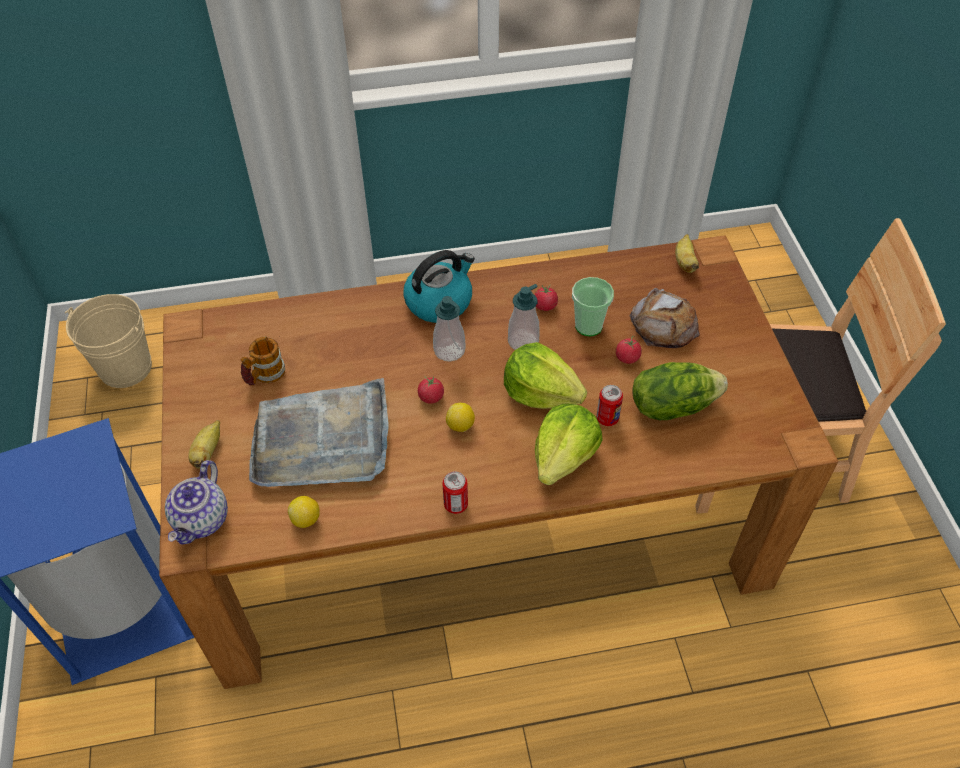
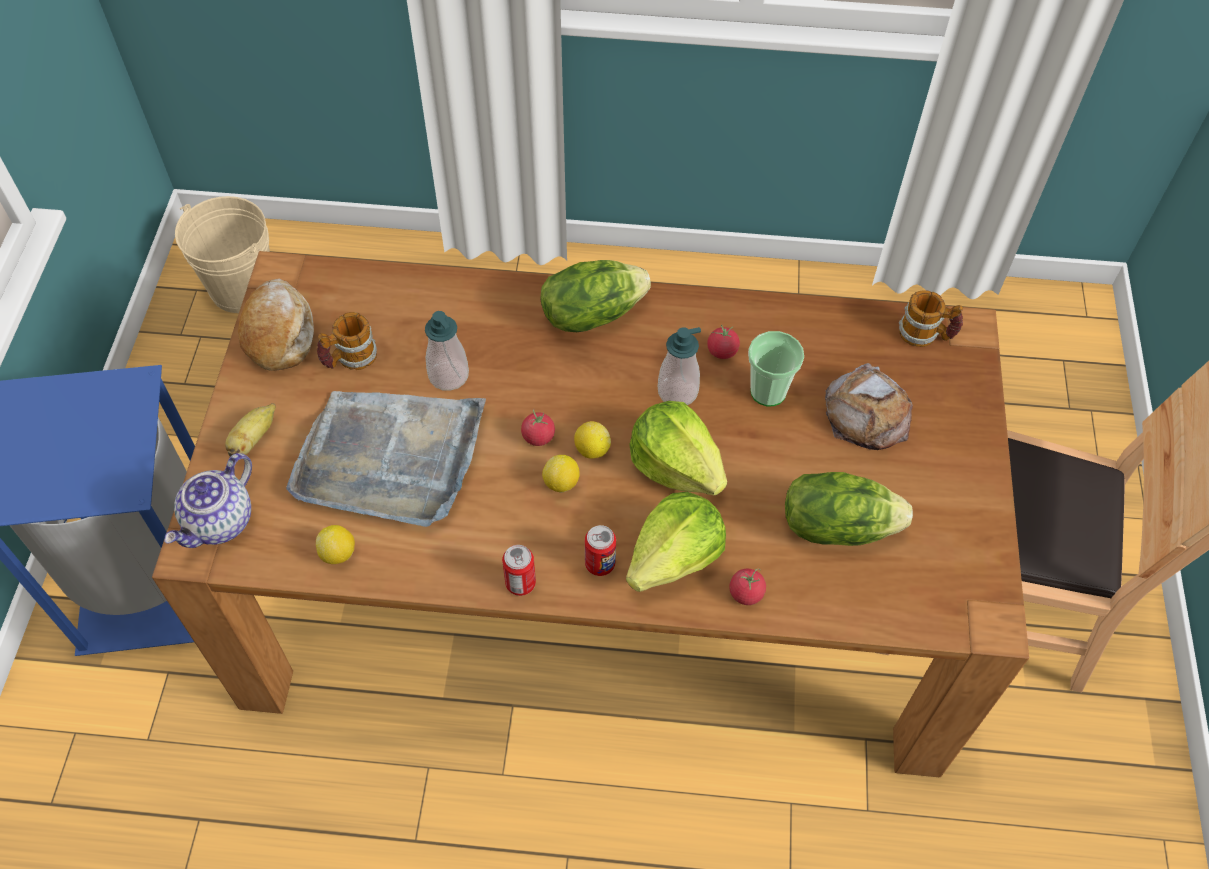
camera: 15 degrees right, 5 degrees up
kettle [403,250,475,323] -> lettuce [540,260,651,332]
soap dispenser [433,296,465,361] -> soap dispenser moved to [425,311,469,391]
can [596,385,623,426] -> can moved to [585,525,616,576]
tomato [616,335,642,364] -> tomato moved to [729,569,766,605]
banana [675,234,699,273] -> mug [899,290,963,347]
none -> bread [238,278,314,371]
none -> lemon [574,421,611,459]

